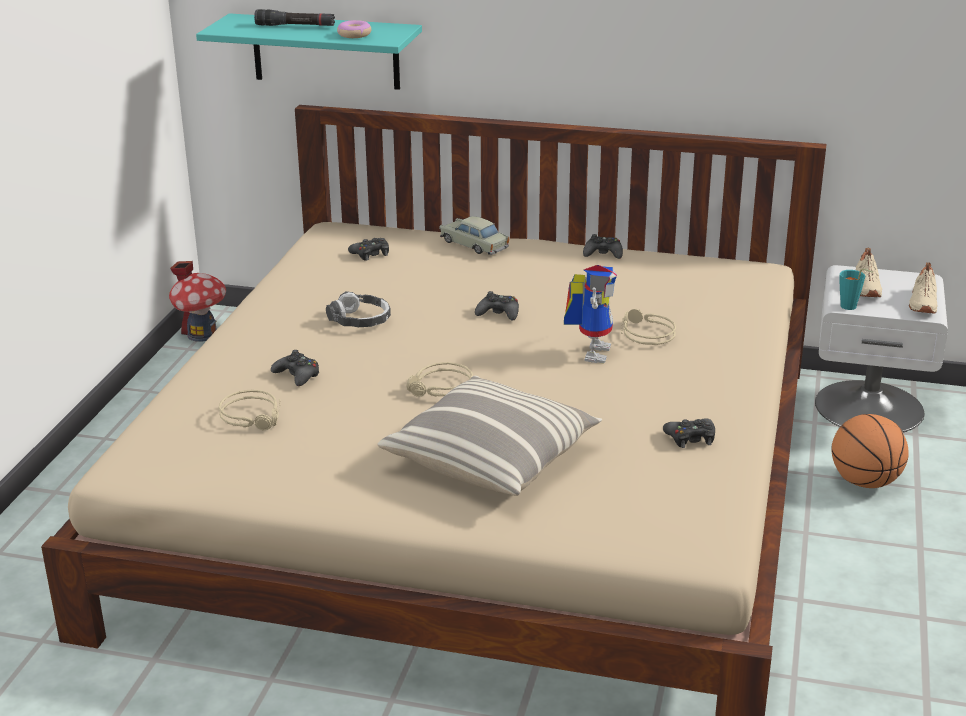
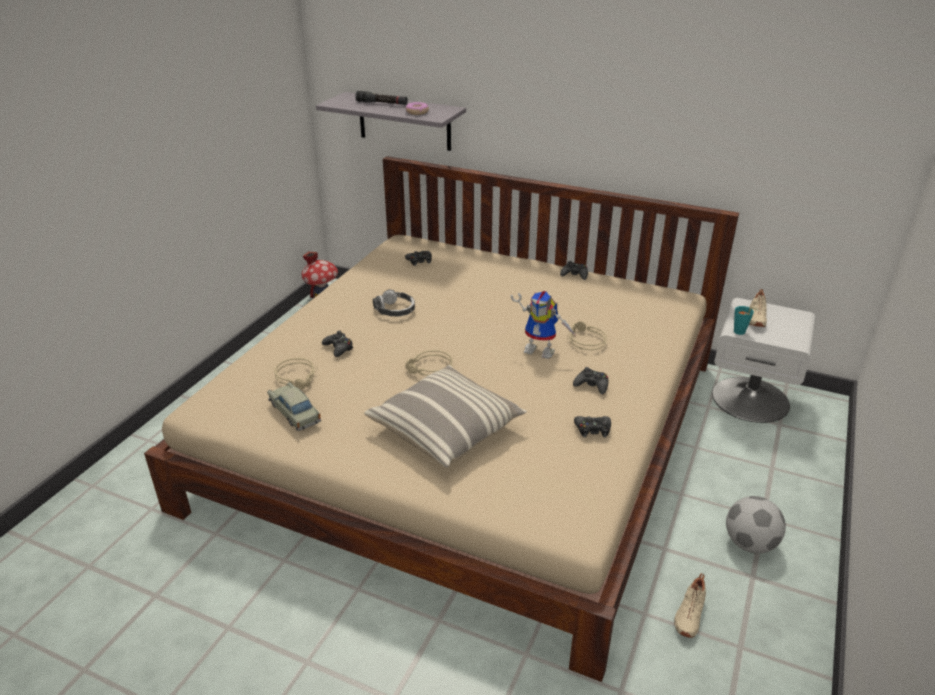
camera: 10 degrees right, 5 degrees up
turquoise shelf [196,13,422,90] -> grey shelf [316,92,466,151]
beige toy car [439,216,509,255] -> beige toy car moved to [267,382,321,431]
black game controller [475,291,519,320] -> black game controller moved to [573,367,609,394]
toy robot [564,265,617,364] -> toy robot turned 90 degrees clockwise [511,291,577,359]
basketball [831,414,909,488] -> none
beige shoe [909,262,938,313] -> beige shoe moved to [674,573,706,638]
none -> football [726,496,786,553]

